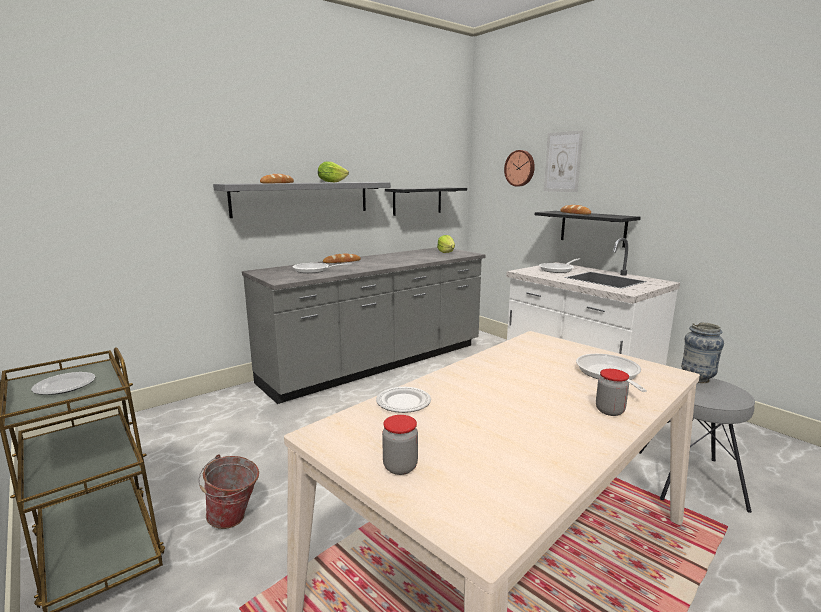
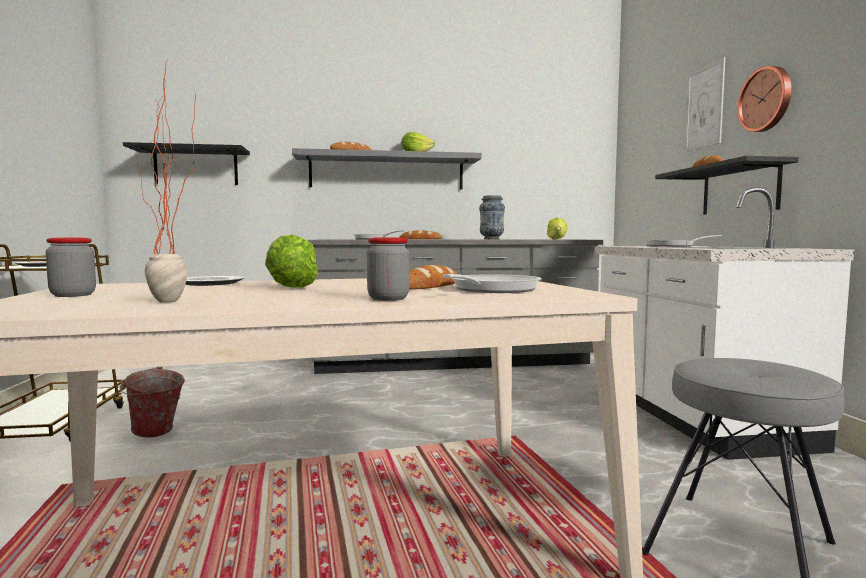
camera: 30 degrees right, 10 degrees down
black shelf [385,187,467,216] -> black shelf moved to [123,142,250,185]
wall clock [504,150,535,186] -> wall clock moved to [737,66,792,132]
vase [681,322,724,383] -> vase moved to [479,195,505,239]
none -> potted plant [135,58,196,303]
none -> lettuce [265,235,318,288]
none -> bread [409,265,457,290]

